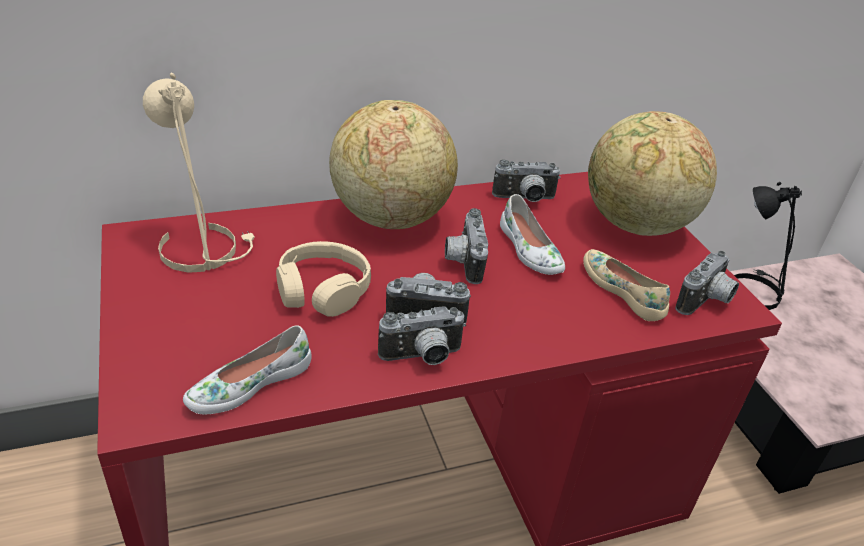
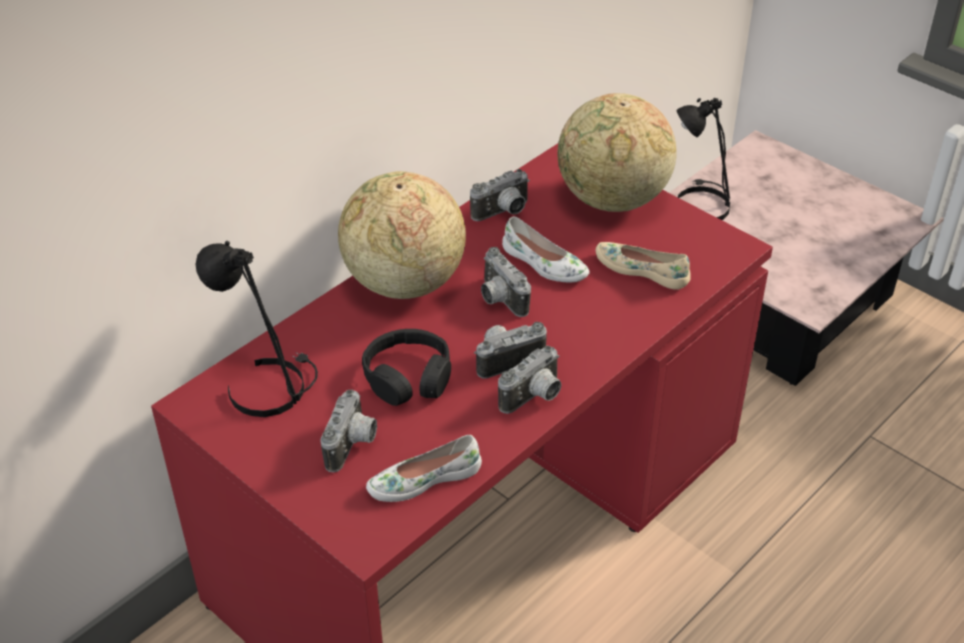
camera: 25 degrees left, 5 degrees up
beige table lamp [143,73,255,273] -> black table lamp [195,241,318,417]
white shoe [183,325,312,414] -> white shoe turned 45 degrees clockwise [366,435,482,502]
beige headphones [276,241,371,317] -> black headphones [362,329,451,406]
camera [675,250,739,315] -> camera moved to [320,389,377,472]

